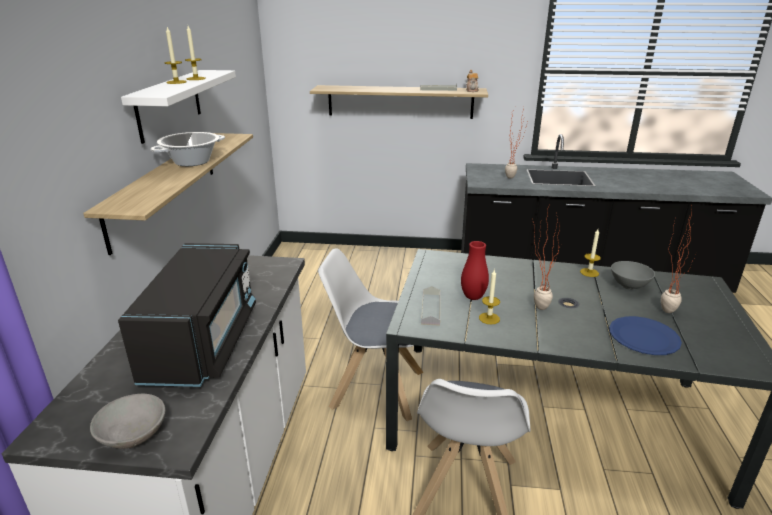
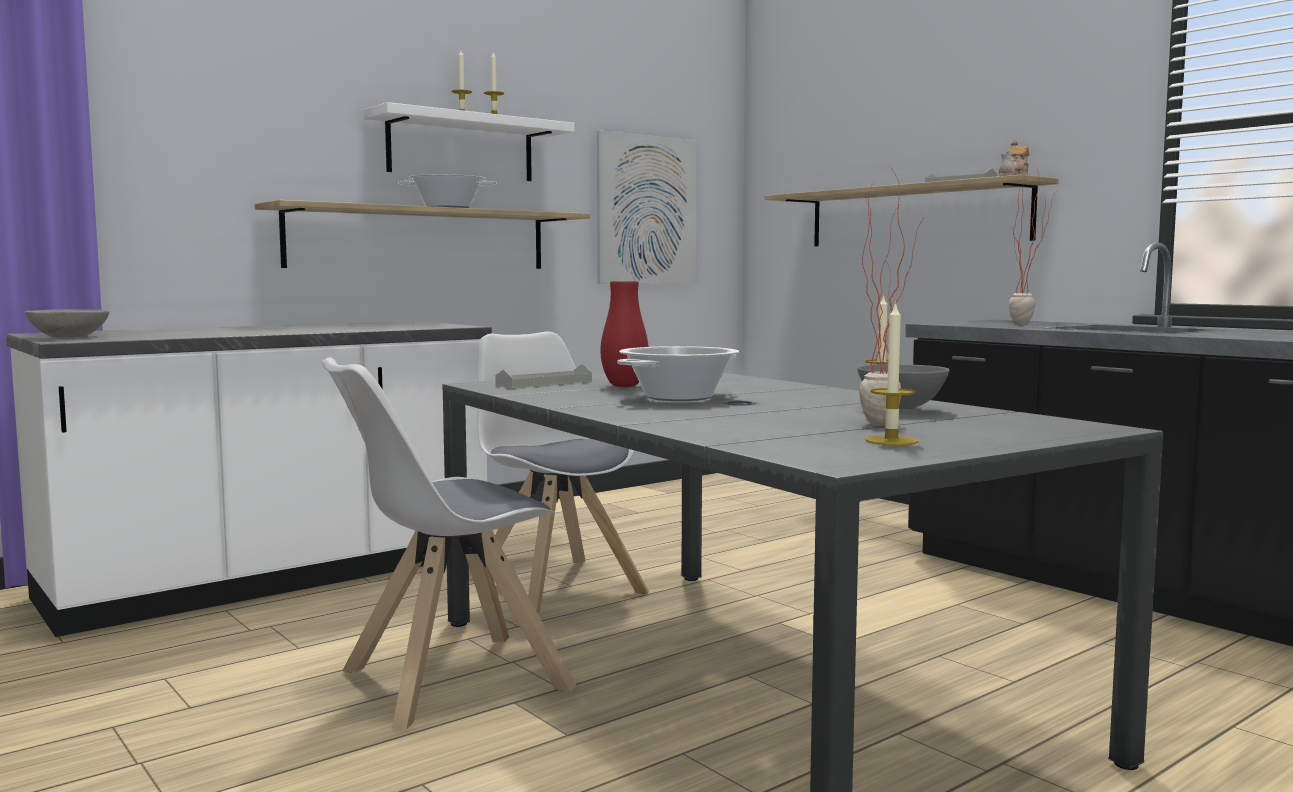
camera: 45 degrees right, 20 degrees down
black microwave [118,243,256,387] -> none
candle [479,269,500,325] -> candle moved to [865,301,918,445]
potted plant [533,213,561,310] -> cooking pot [618,346,739,401]
blue plate [609,316,682,355] -> none
none -> picture [597,130,698,284]

